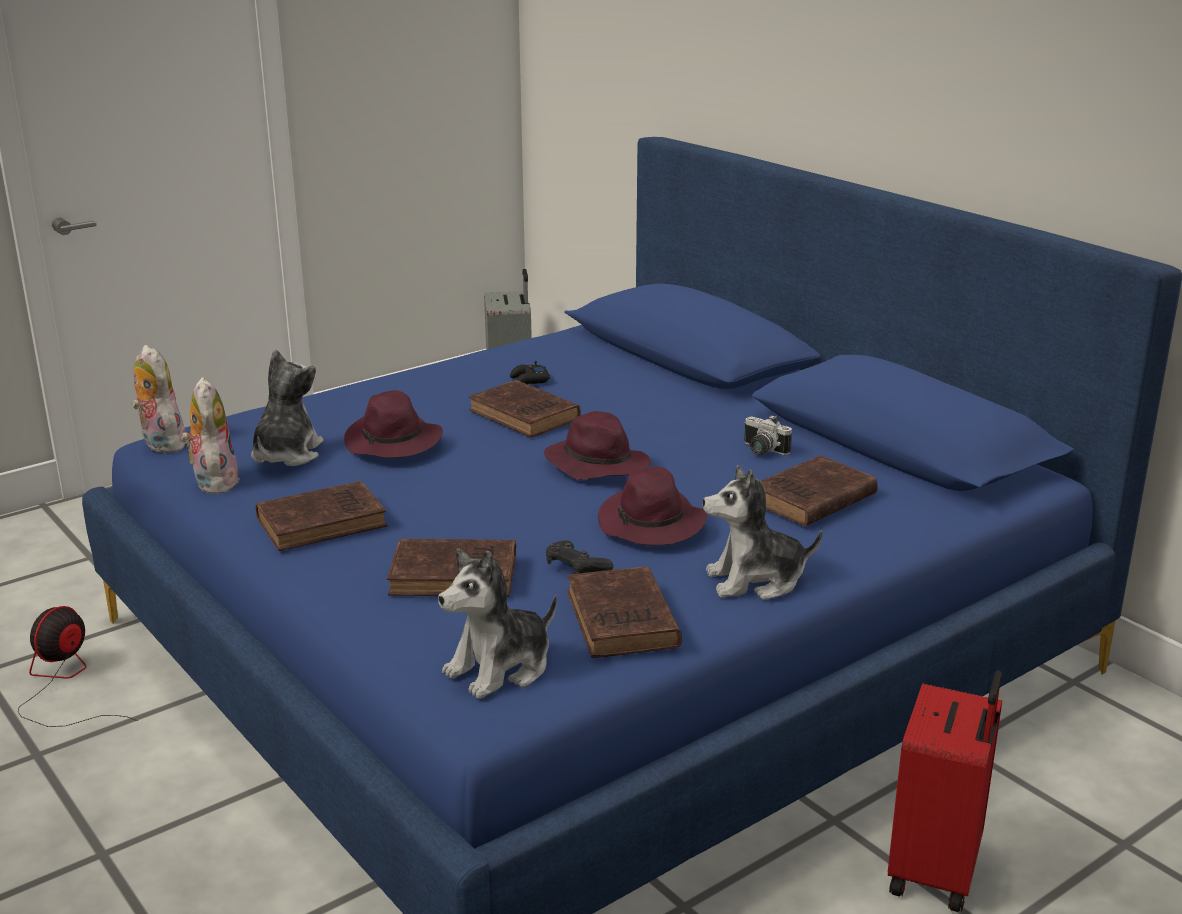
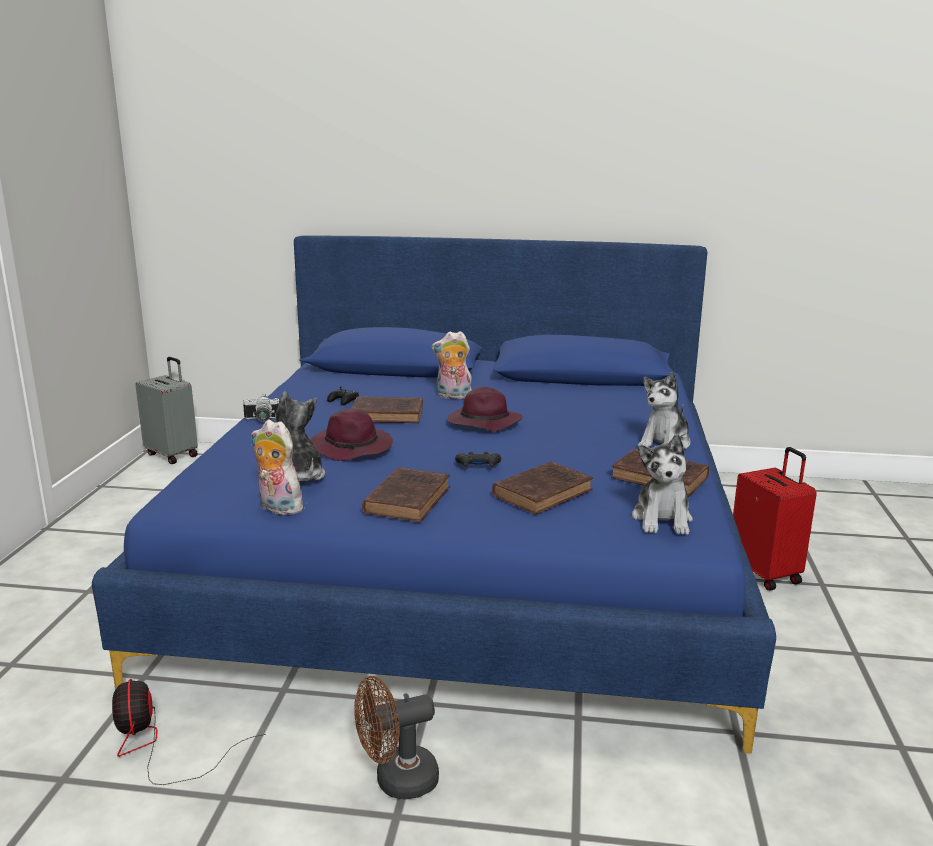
camera: 45 degrees left, 5 degrees down
plush toy [131,345,185,453] -> plush toy moved to [431,331,472,399]
black game controller [546,540,613,574] -> black game controller moved to [455,451,501,468]
purple hat [598,466,707,546] -> none
camera [744,415,792,455] -> camera moved to [243,394,279,421]
brown book [761,455,878,526] -> none
none -> brown fan [354,676,439,800]

